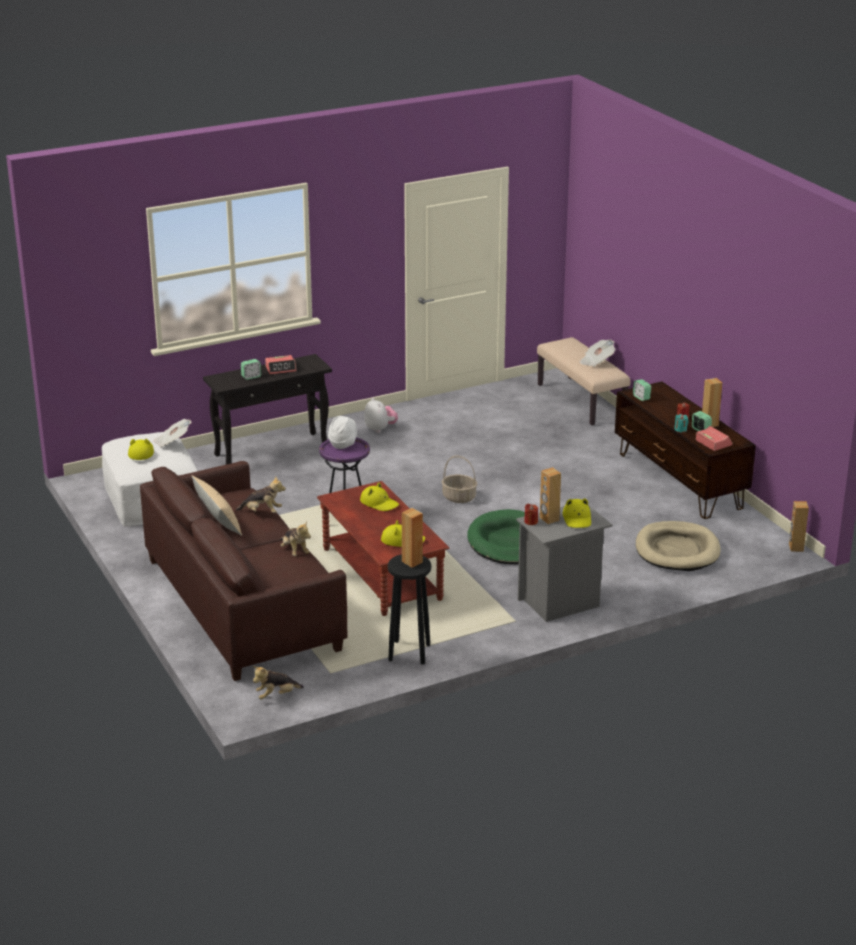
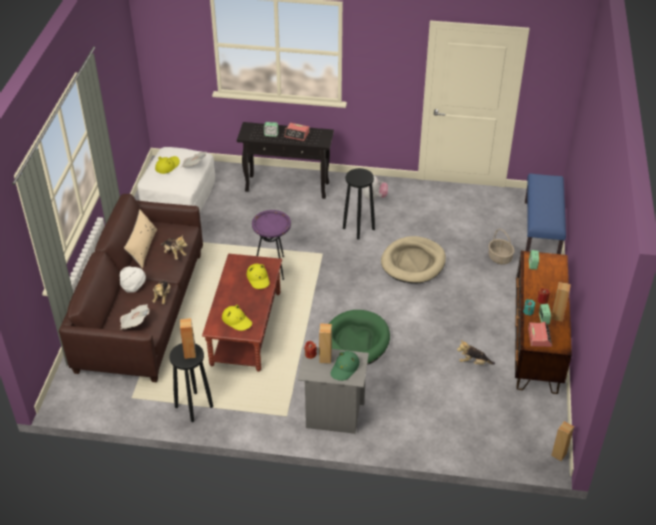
camera: 35 degrees right, 15 degrees up
plush toy [253,666,304,699] -> plush toy moved to [457,340,495,365]
white hat [328,416,357,449] -> white hat moved to [120,267,146,293]
basket [441,456,477,503] -> basket moved to [488,229,514,265]
beige bench [537,337,630,425] -> blue bench [525,174,566,254]
yellow hat [563,498,591,528] -> green hat [331,351,360,381]
newspaper [579,340,615,367] -> newspaper moved to [120,304,150,329]
beige dog bed [636,521,721,571] -> beige dog bed moved to [381,236,446,283]
none -> black stool [343,168,375,240]

